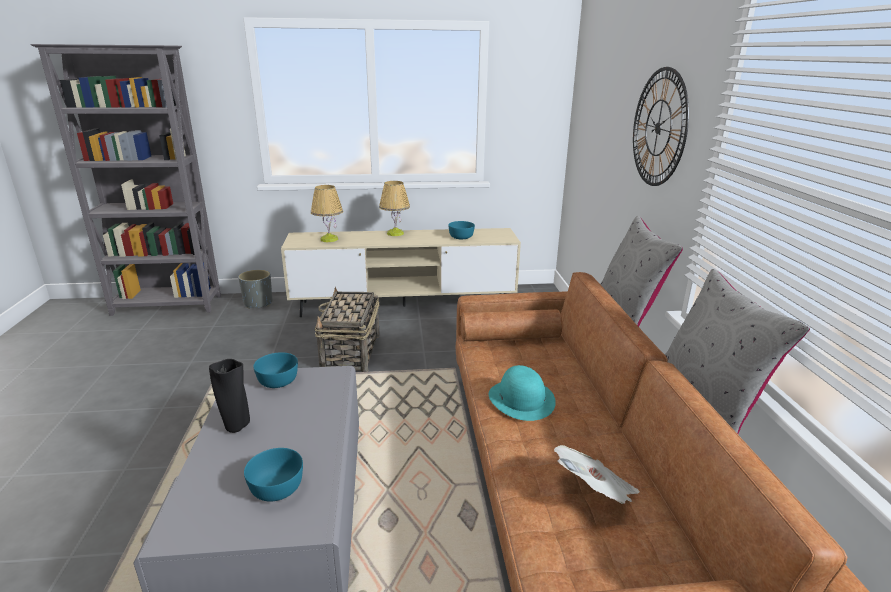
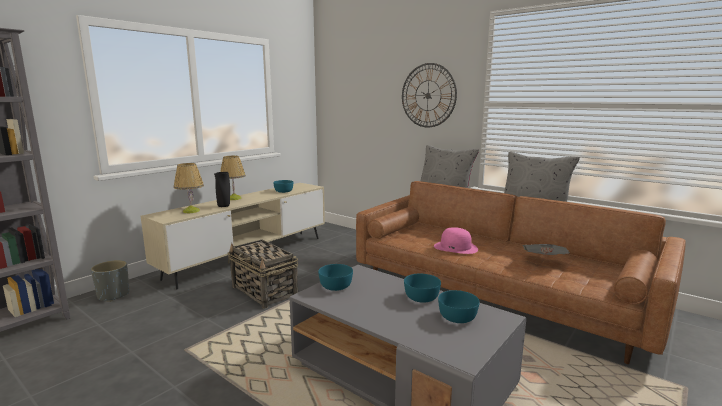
camera: 45 degrees left, 10 degrees down
black vase [209,359,250,433] -> black vase moved to [214,172,230,207]
turquoise hat [489,365,556,421] -> pink hat [434,227,478,254]
none -> turquoise bowl [404,274,441,303]

